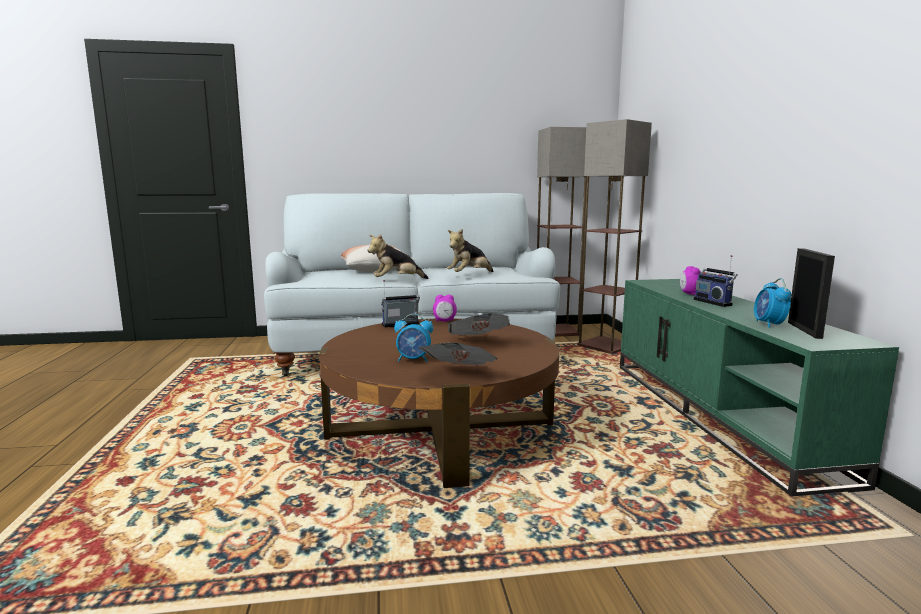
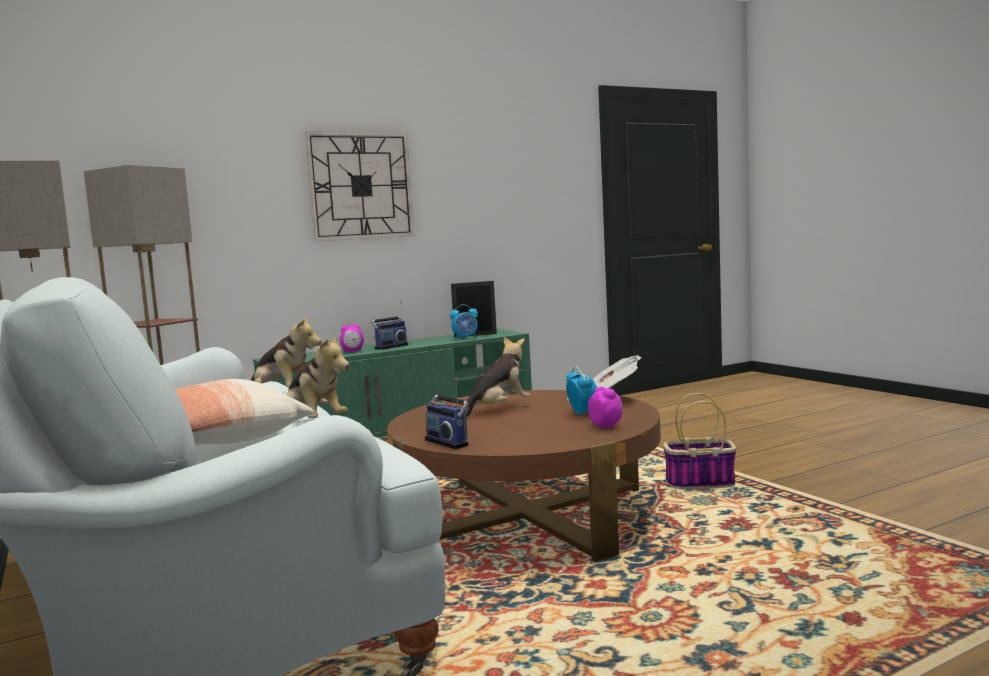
camera: 110 degrees left, 5 degrees down
alarm clock [433,294,457,322] -> alarm clock moved to [588,387,622,428]
newspaper [448,313,510,335] -> plush toy [466,337,530,417]
none -> wall clock [305,131,415,241]
none -> basket [663,393,736,489]

